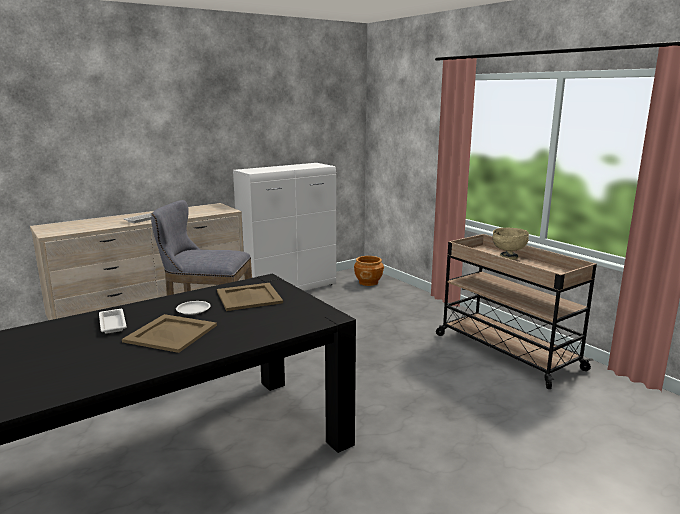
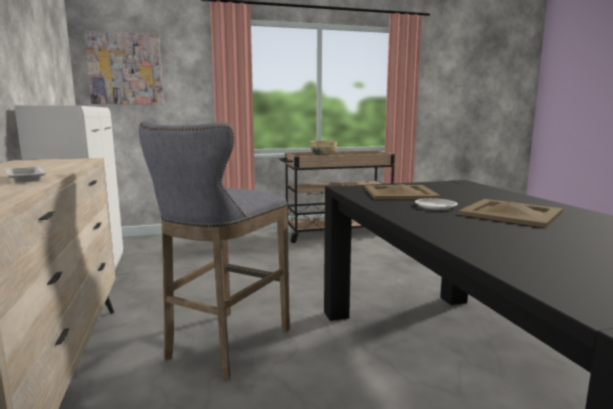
camera: 70 degrees left, 5 degrees down
white tray [99,309,127,334] -> none
brown planter [354,256,384,286] -> none
none -> picture [84,31,164,104]

